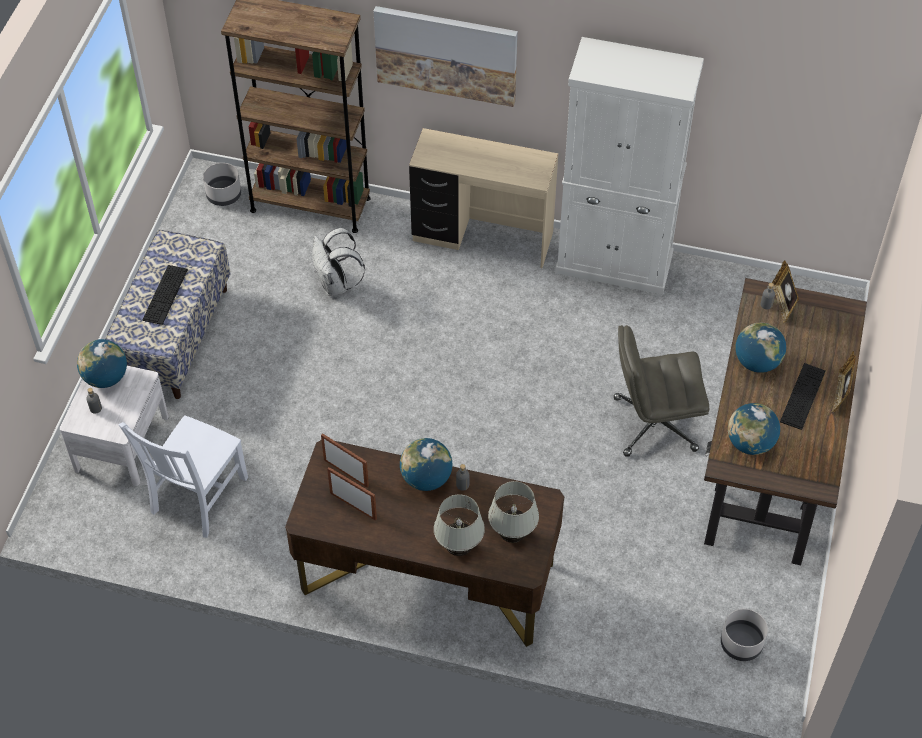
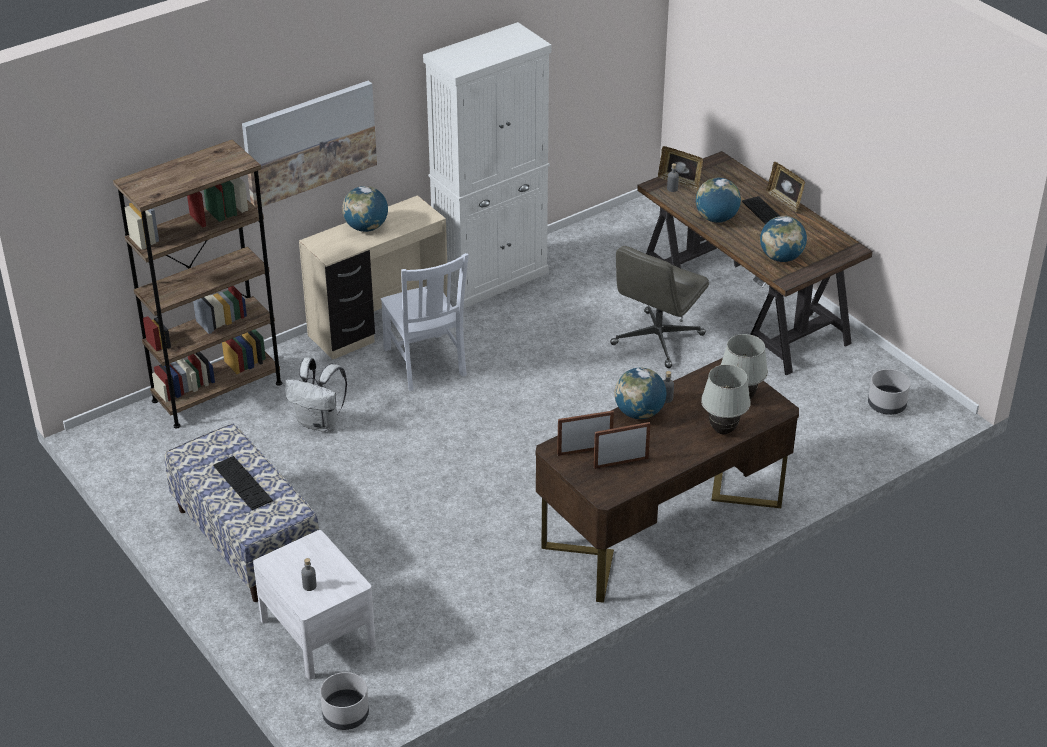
camera: 50 degrees left, 15 degrees down
globe [77,339,127,388] -> globe moved to [342,186,388,232]
white chair [119,415,248,538] -> white chair moved to [381,253,469,391]
grey planter [203,163,241,206] -> grey planter moved to [320,672,369,730]

